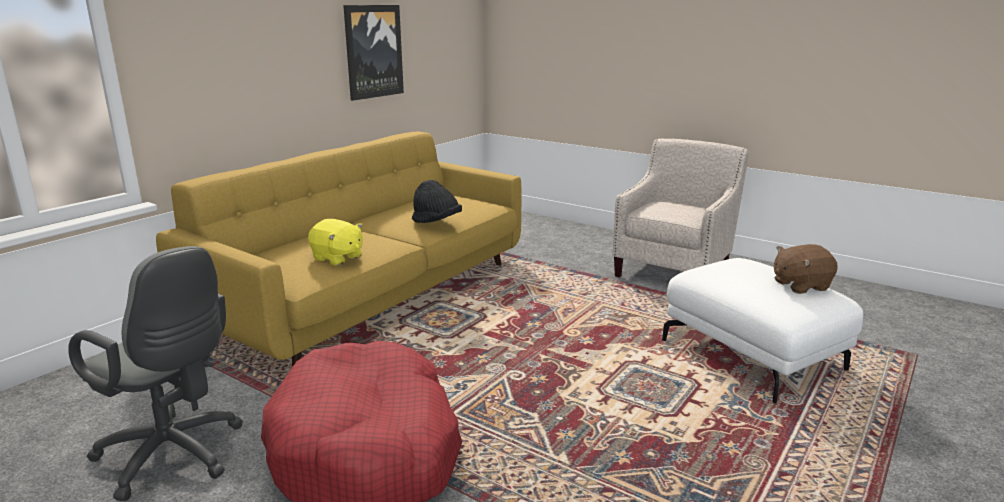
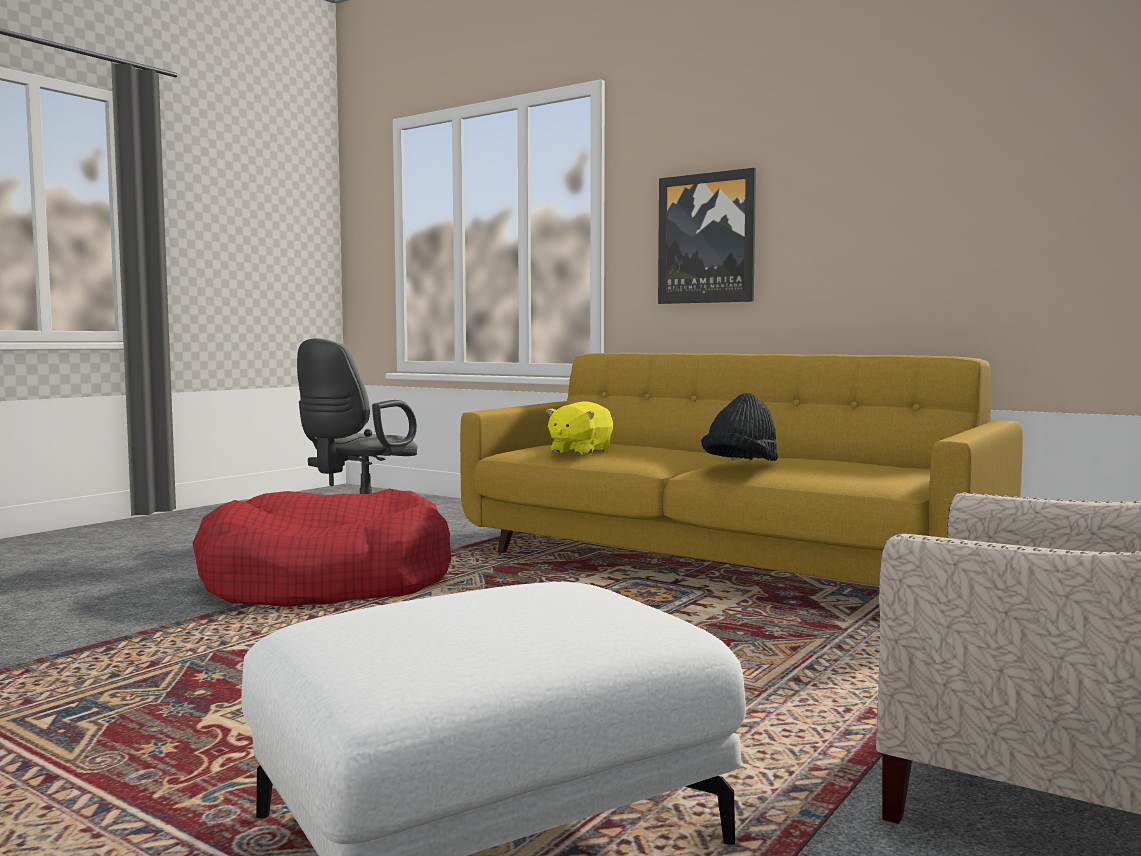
camera: 90 degrees right, 15 degrees down
picture [343,5,404,101] -> picture moved to [658,168,756,304]
brown plush toy [774,244,838,294] -> none

